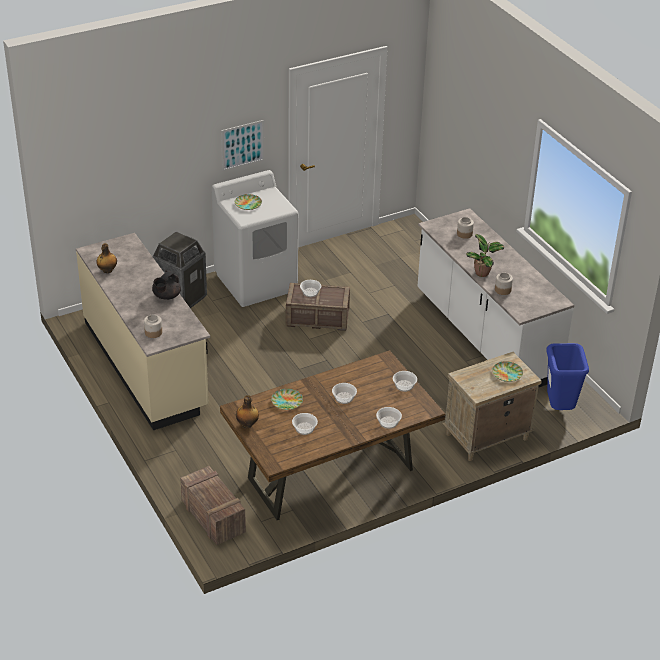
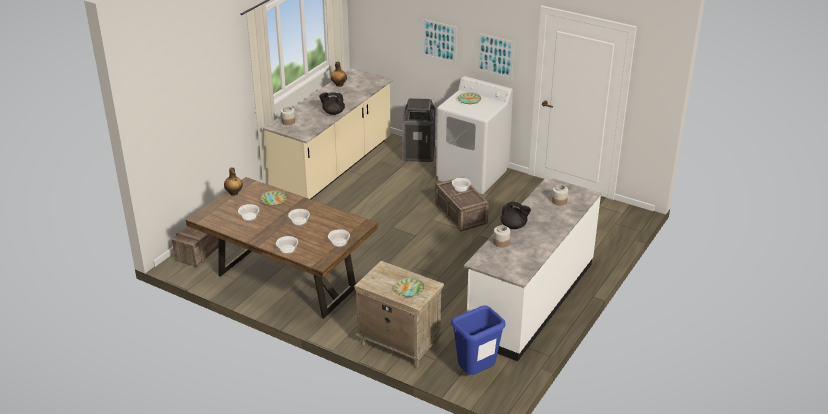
camera: 60 degrees right, 5 degrees down
potted plant [466,234,504,277] -> black teapot [501,202,531,229]
none -> picture [422,19,457,64]

